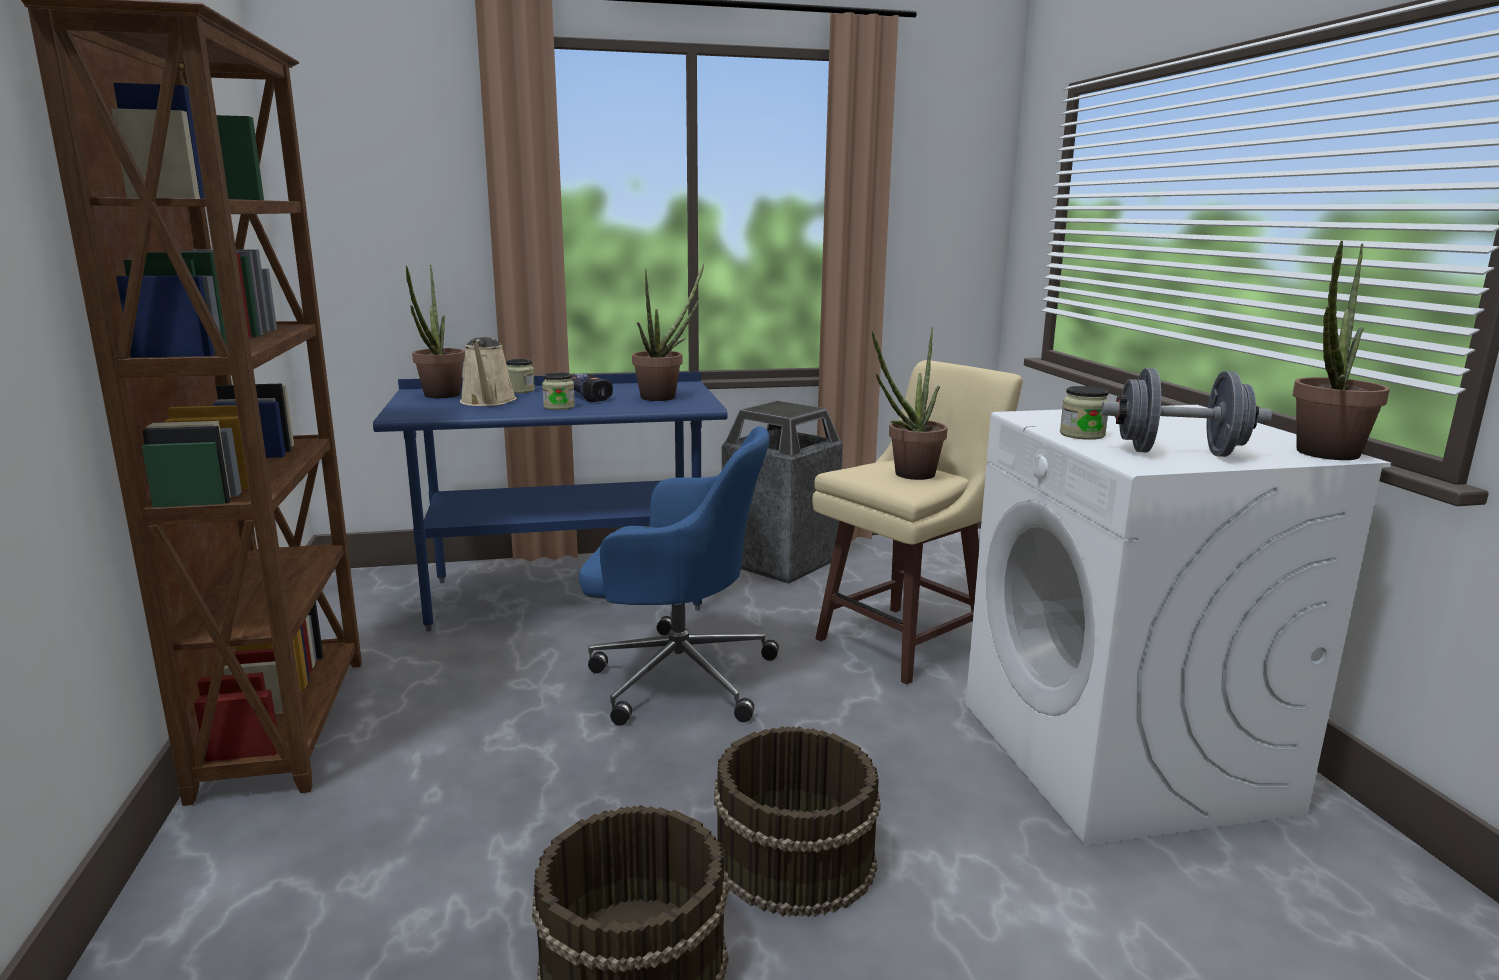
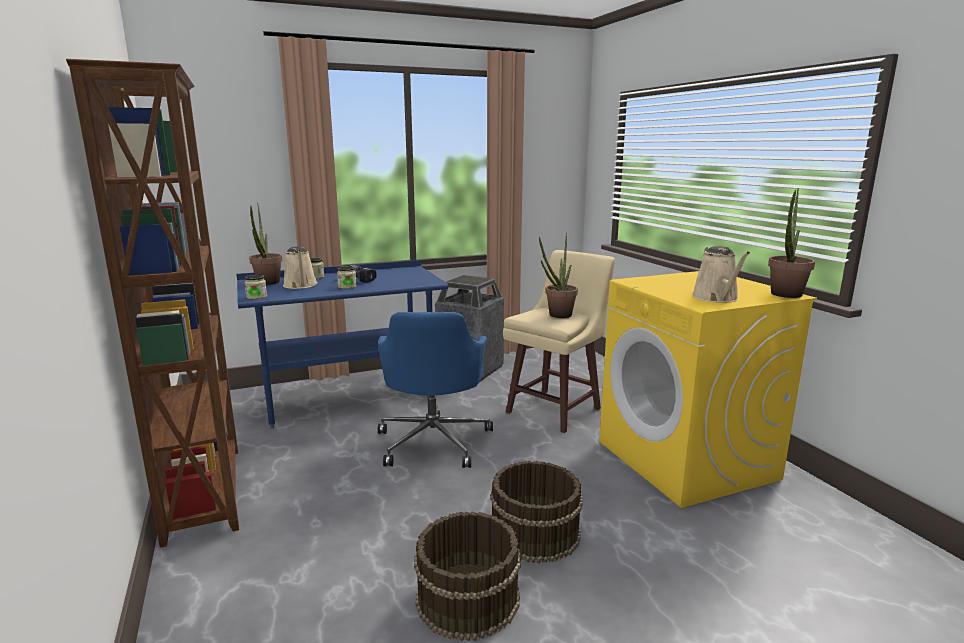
camera: 10 degrees left, 0 degrees up
blue office chair [579,426,779,726] -> blue office chair turned 90 degrees clockwise [378,312,493,468]
potted plant [632,263,704,401] -> none
white washing machine [966,405,1391,846] -> yellow washing machine [599,271,817,508]
jar [1060,386,1109,440] -> jar moved to [245,275,267,299]
grey dumbbell [1101,368,1272,457] -> beige watering can [692,246,750,303]

